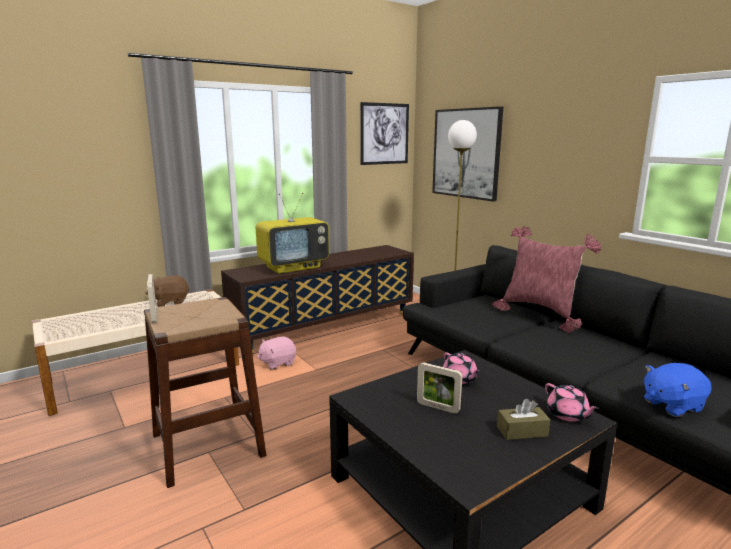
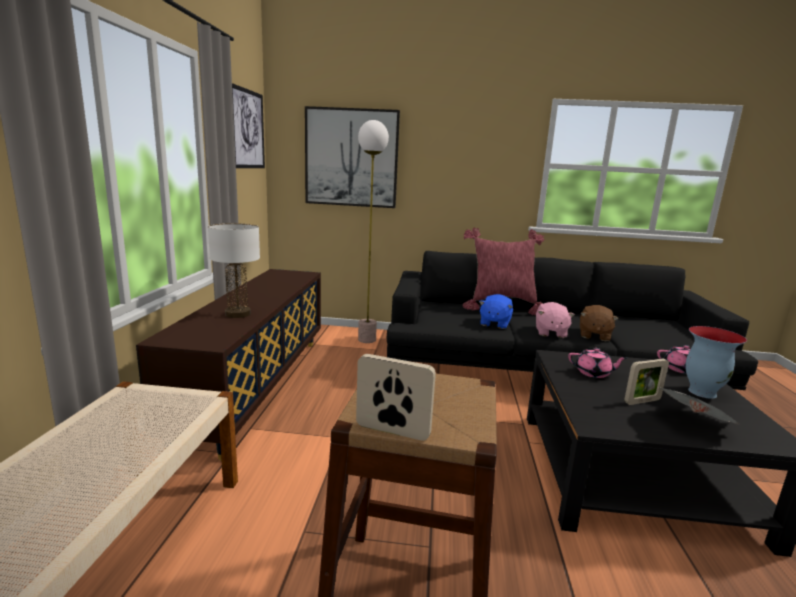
camera: 50 degrees left, 0 degrees up
brown plush toy [145,276,190,307] -> brown plush toy moved to [580,305,619,341]
television [256,193,329,274] -> table lamp [208,223,260,318]
pink plush toy [257,337,296,370] -> pink plush toy moved to [536,302,575,338]
brown tissue box [497,398,550,440] -> vase [685,326,747,399]
blue plush toy [644,363,712,417] -> blue plush toy moved to [479,294,513,329]
none -> newspaper [656,386,739,424]

